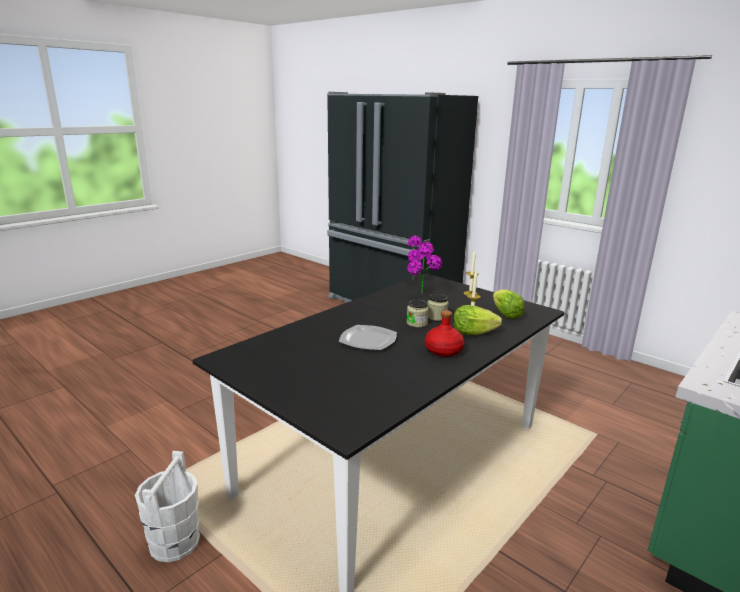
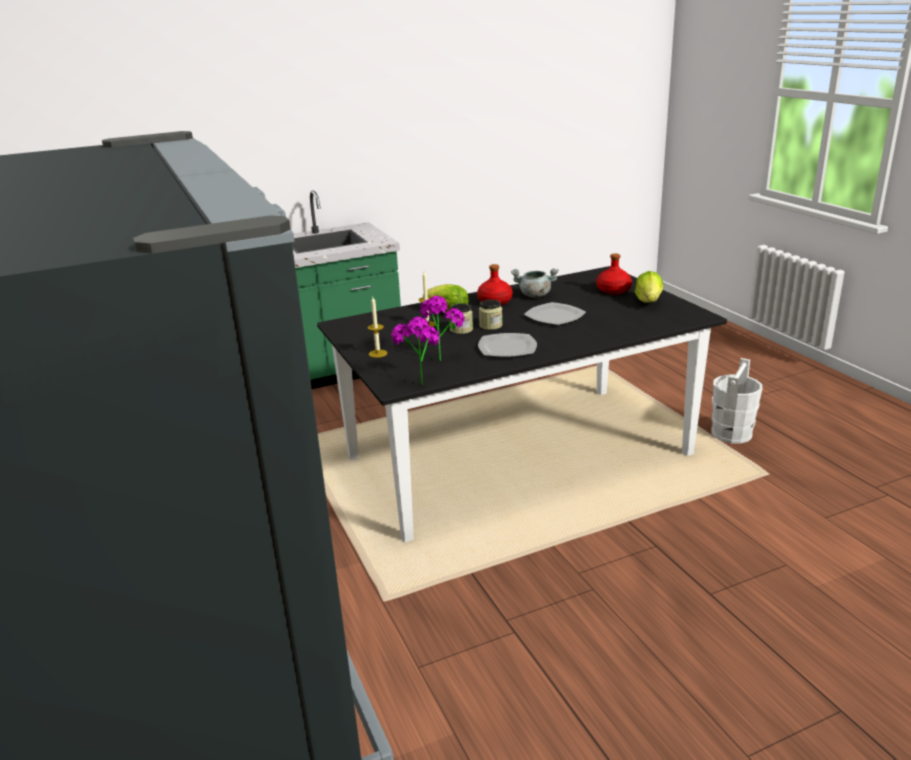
camera: 155 degrees left, 5 degrees up
lettuce [493,289,525,319] -> lettuce moved to [635,271,664,303]
none -> plate [478,333,537,357]
none -> grey cooking pot [511,268,558,297]
none -> red bottle [597,253,632,295]

